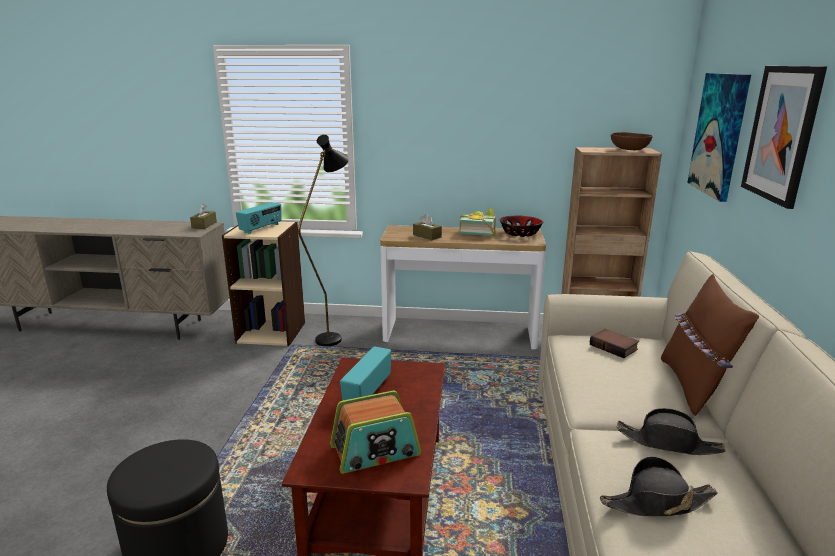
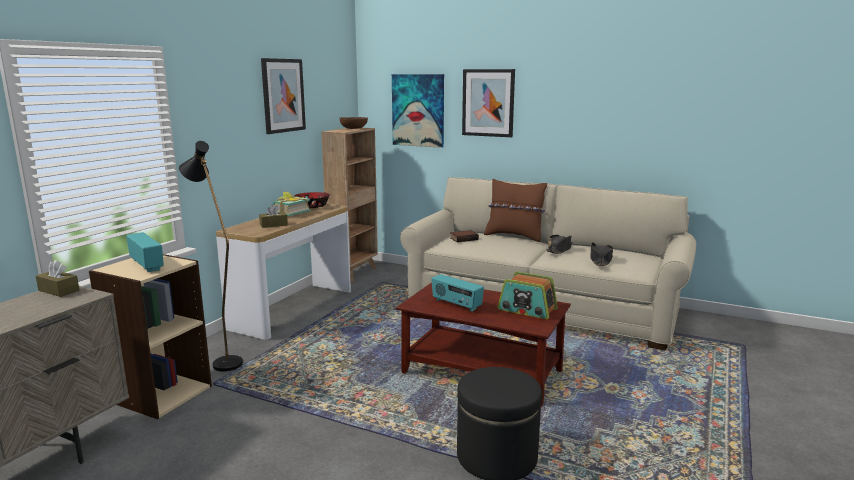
camera: 70 degrees left, 5 degrees down
radio [330,391,421,474] -> radio turned 120 degrees clockwise [497,272,558,319]
none -> picture [261,58,306,134]

